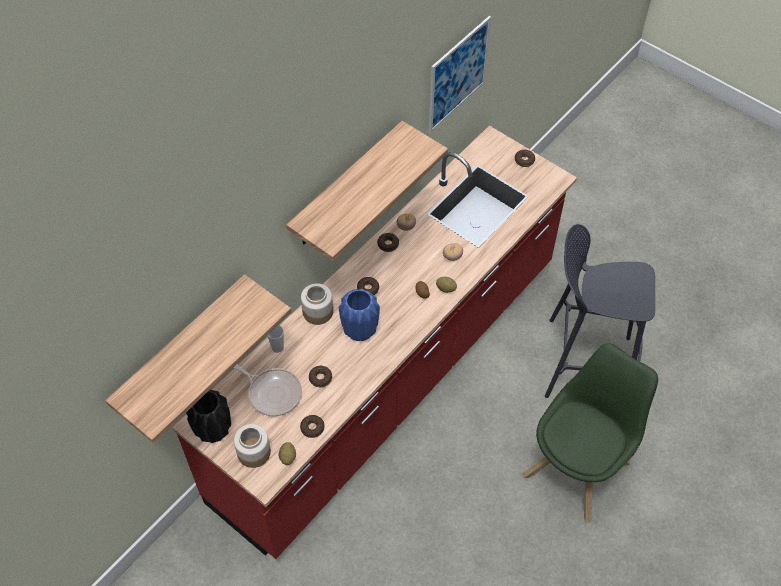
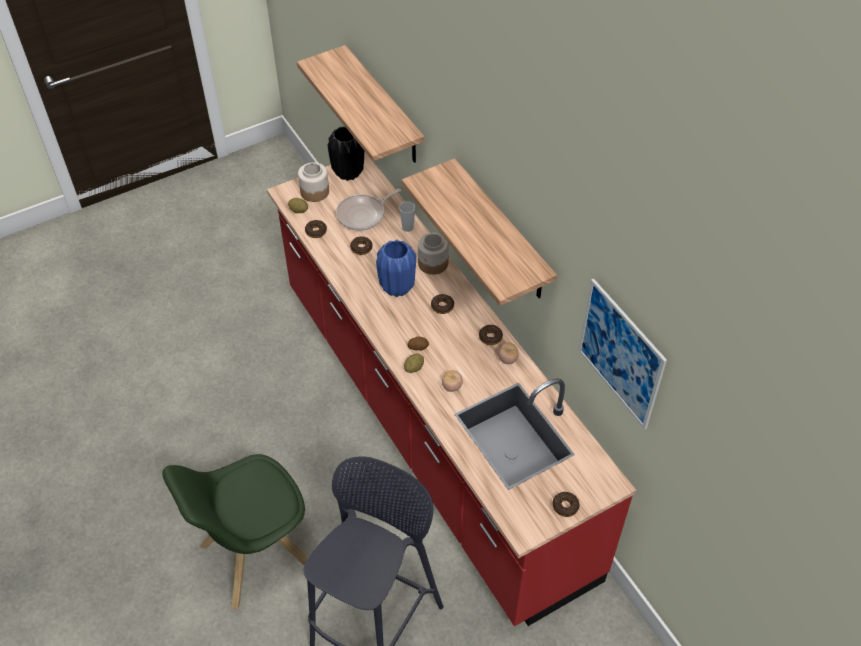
camera: 110 degrees right, 5 degrees down
green chair [522,343,658,522] -> green chair turned 90 degrees clockwise [162,454,308,610]

